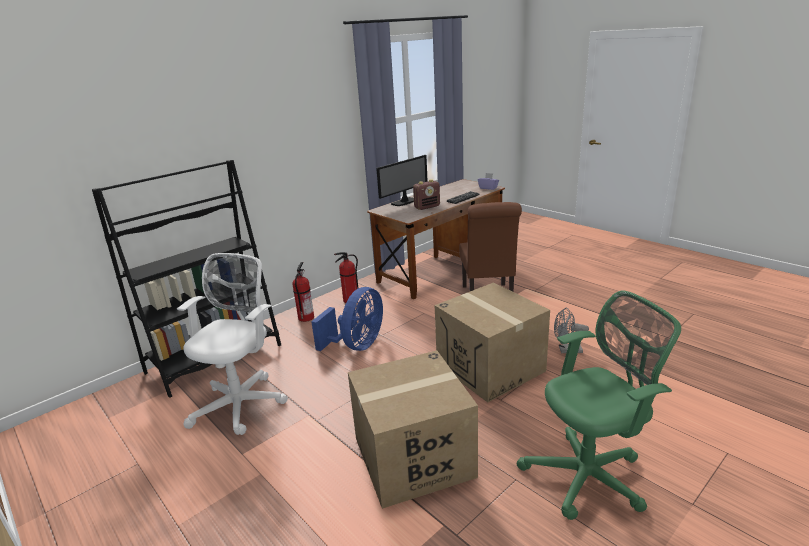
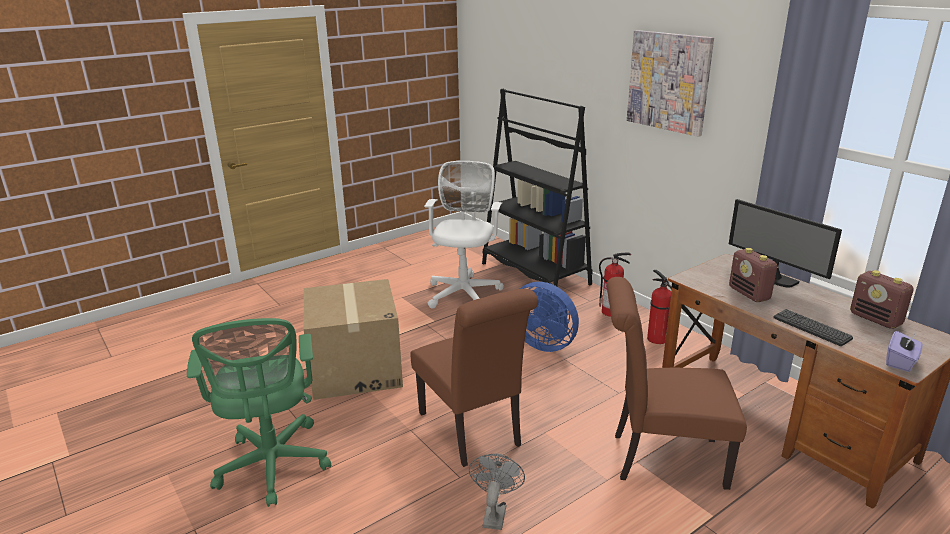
camera: 95 degrees right, 0 degrees up
white office chair [177,253,288,435] -> white office chair turned 105 degrees counterclockwise [424,161,504,309]
cardboard box [435,282,550,402] -> brown chair [410,289,538,467]
none -> picture [627,30,714,137]
none -> radio [850,270,914,329]

